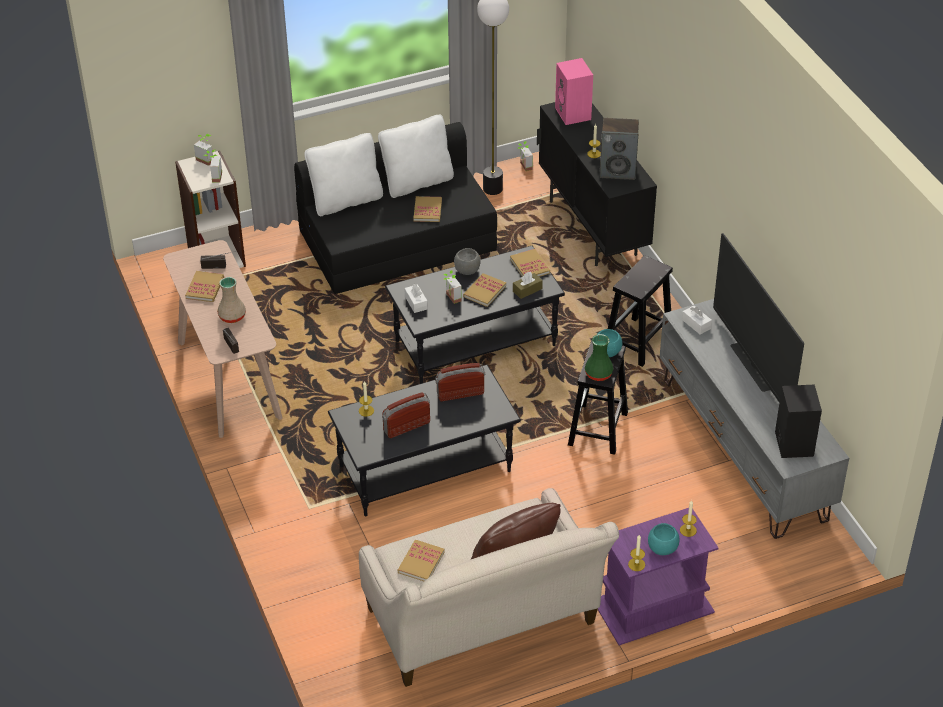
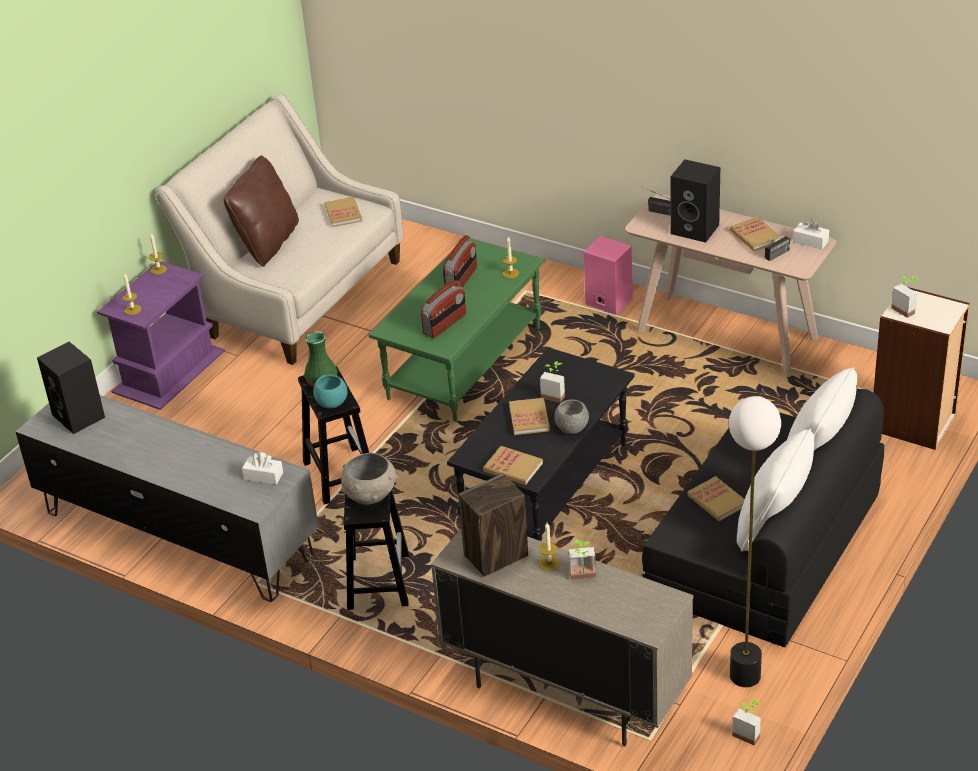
camera: 145 degrees right, 5 degrees down
potted plant [194,134,213,166] -> potted plant moved to [569,540,596,580]
beige vase [217,277,246,323] -> black speaker [671,159,720,243]
black coffee table [328,365,521,516] -> green coffee table [369,238,544,421]
white tissue box [404,284,428,313] -> white tissue box moved to [793,220,829,249]
brown tissue box [513,272,543,299] -> none
black cabinet [537,102,657,266] -> beige cabinet [431,529,694,746]
pink speaker [555,58,593,125] -> pink speaker moved to [584,236,632,315]
turquoise bowl [648,523,680,555] -> none
television [713,233,804,402] -> none
none -> grey bowl [341,453,398,505]

